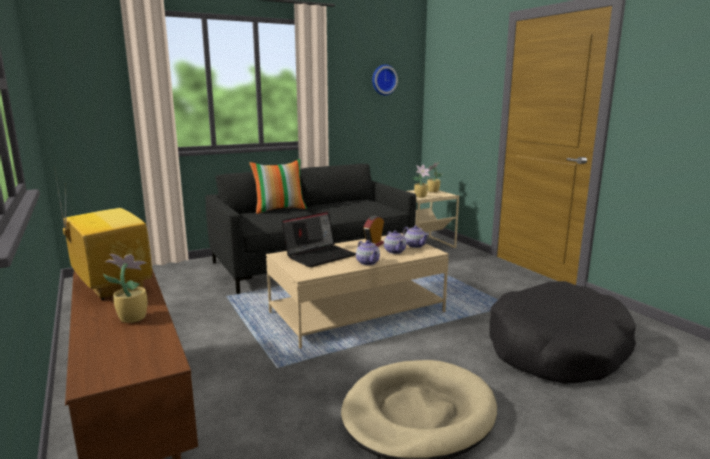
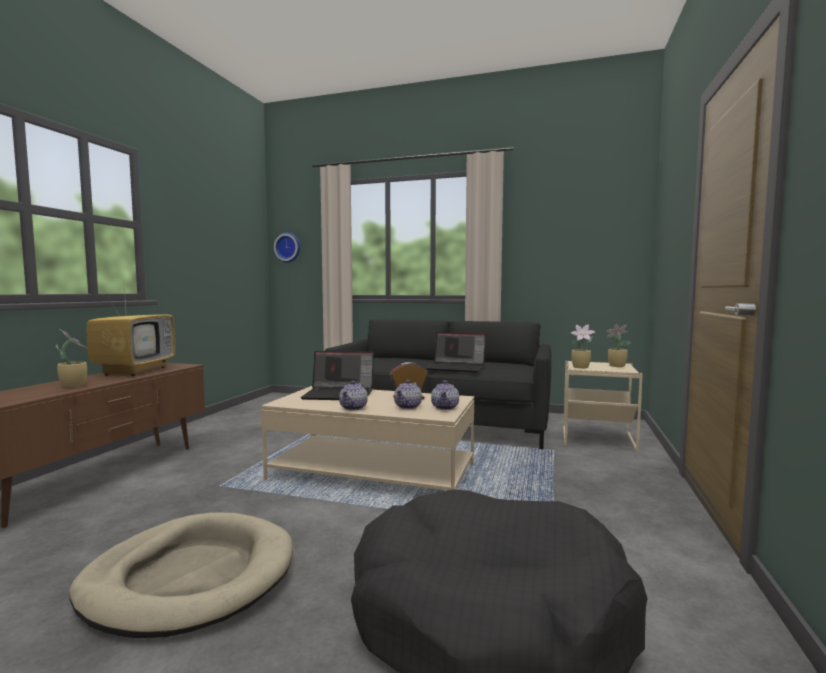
camera: 45 degrees right, 10 degrees down
pillow [250,159,307,214] -> none
wall clock [372,65,398,95] -> wall clock moved to [274,232,300,263]
none -> laptop [426,332,486,373]

